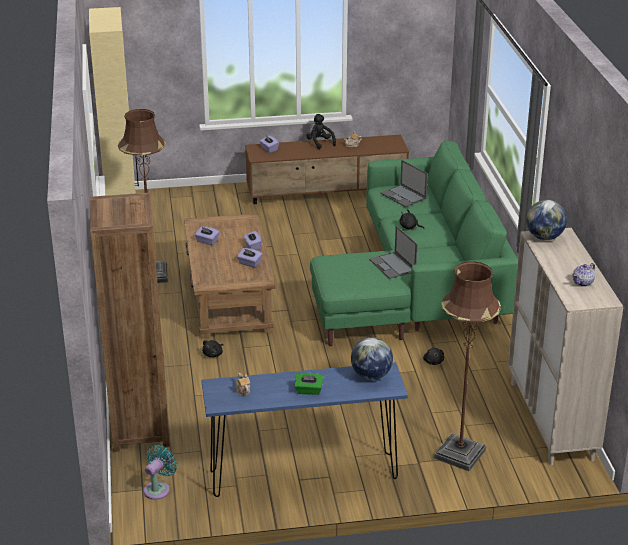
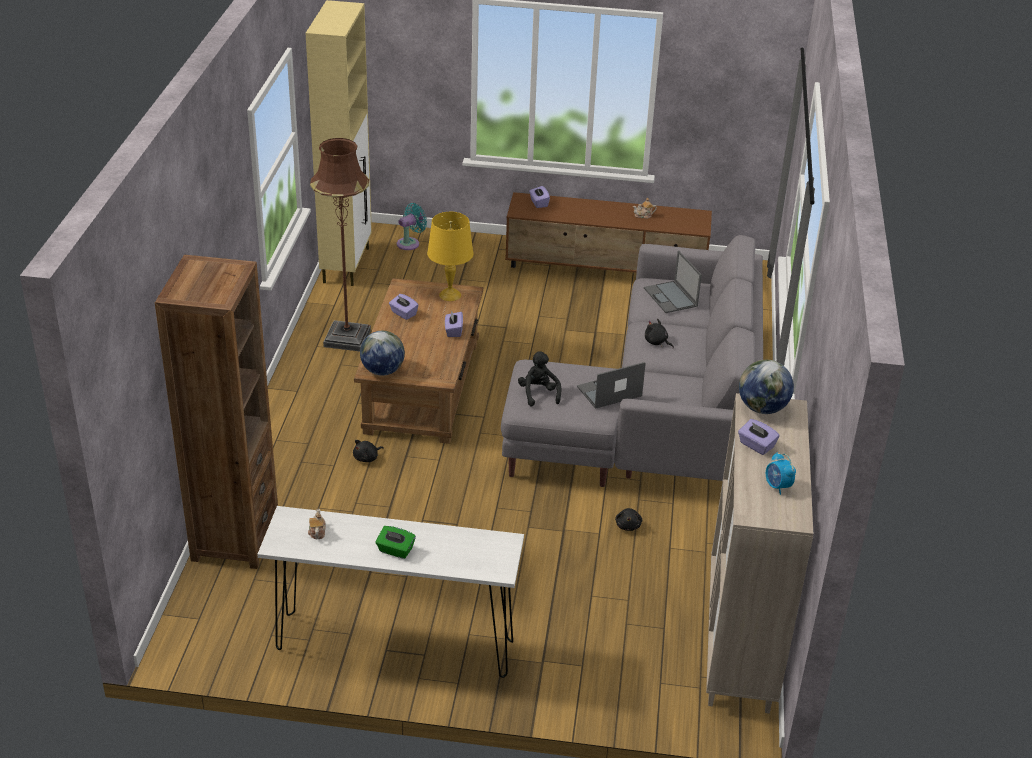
camera: 15 degrees right, 5 degrees up
turquoise fan [143,445,177,500] -> turquoise fan moved to [397,203,427,250]
blue console table [201,362,408,497] -> white console table [257,506,524,678]
purple tissue box [237,248,262,268] -> purple tissue box moved to [738,419,780,455]
black plush toy [306,114,336,149] -> black plush toy moved to [518,351,562,407]
green sofa [310,141,518,346] -> grey sofa [501,235,763,487]
globe [351,337,393,380] -> globe moved to [360,331,405,376]
laptop [369,226,417,279] -> laptop turned 75 degrees clockwise [577,362,646,409]
brown floor lamp [434,262,501,471] -> none
teapot [573,263,595,287] -> alarm clock [766,452,796,495]
none -> yellow table lamp [427,212,474,301]

